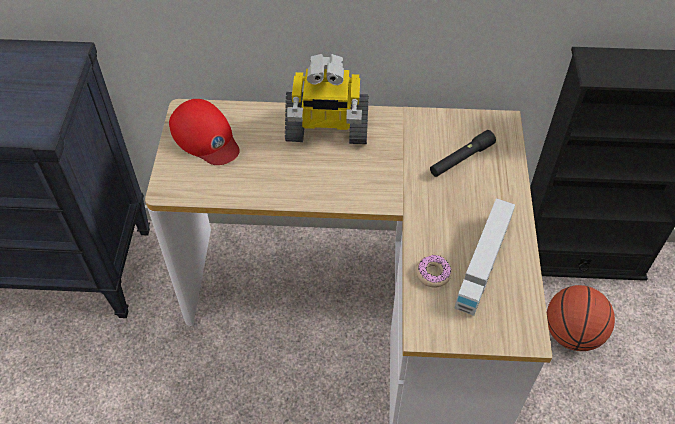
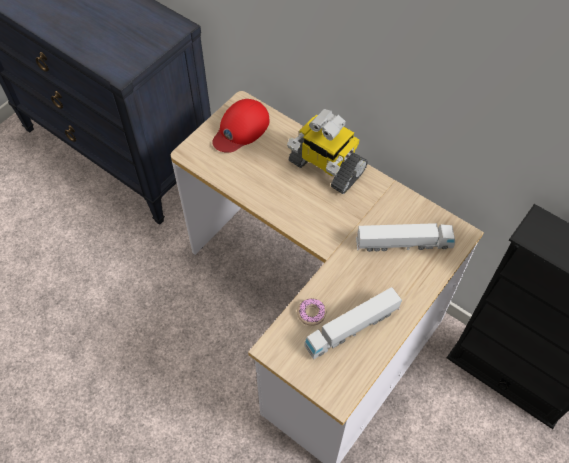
camera: 35 degrees right, 5 degrees up
red cap [169,99,240,165] -> red cap turned 45 degrees clockwise [212,99,270,153]
black flashlight [430,130,496,177] -> toy truck [356,223,455,252]
basketball [547,285,615,351] -> none

